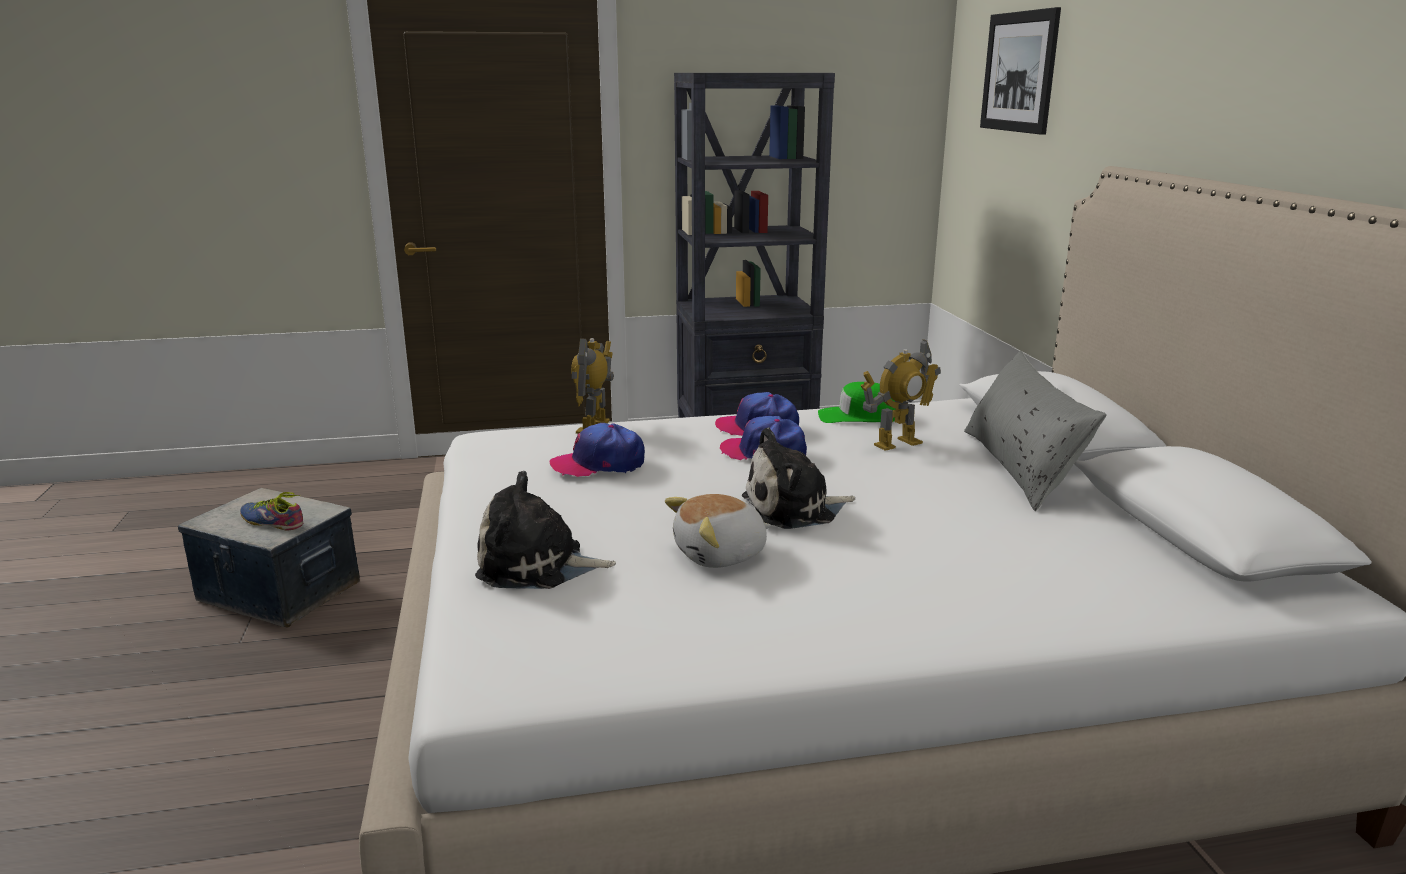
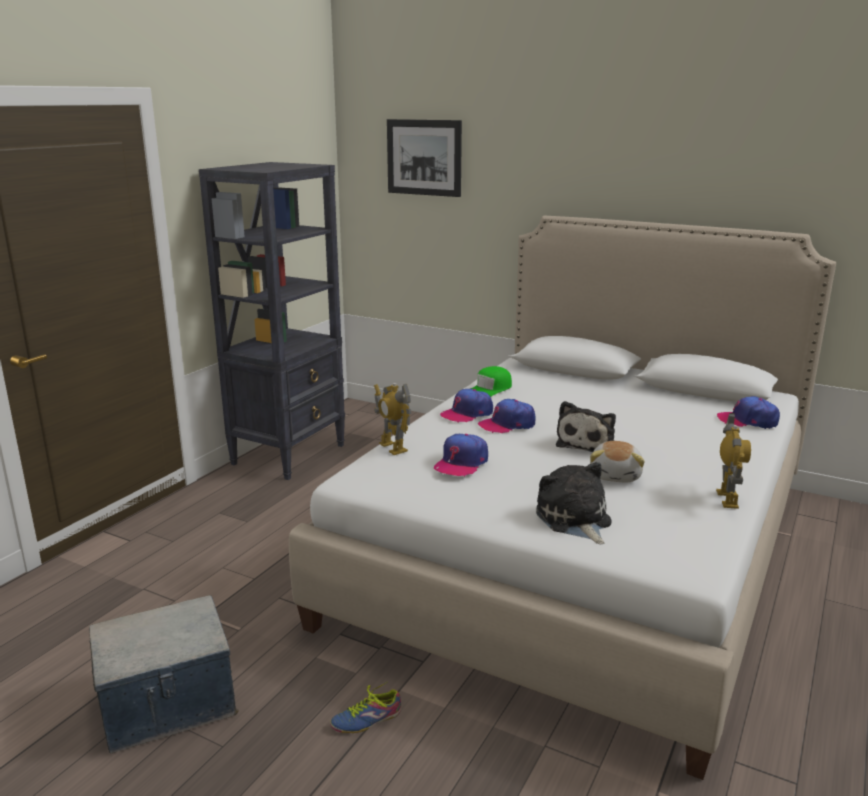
camera: 50 degrees left, 0 degrees up
shoe [240,492,303,530] -> shoe moved to [330,682,401,733]
plush toy [475,471,616,589] -> plush toy turned 120 degrees clockwise [536,462,612,544]
toy robot [861,339,941,451] -> toy robot moved to [716,413,751,509]
grey pillow [964,351,1107,511] -> none
none -> cap [717,396,780,429]

